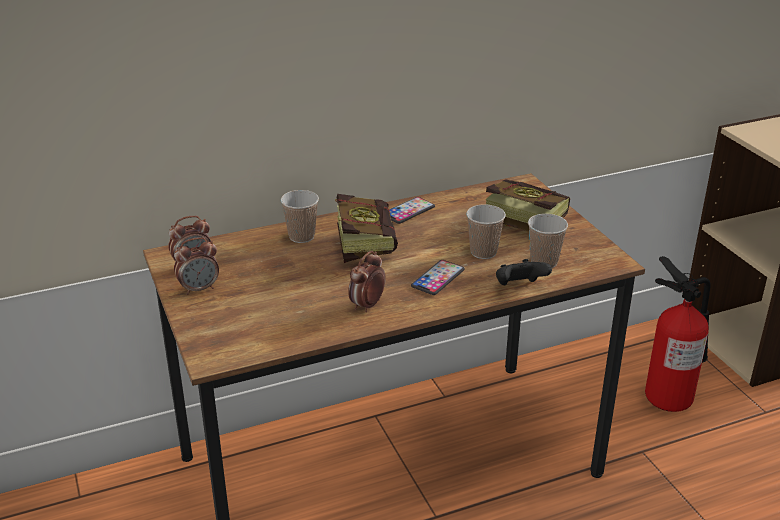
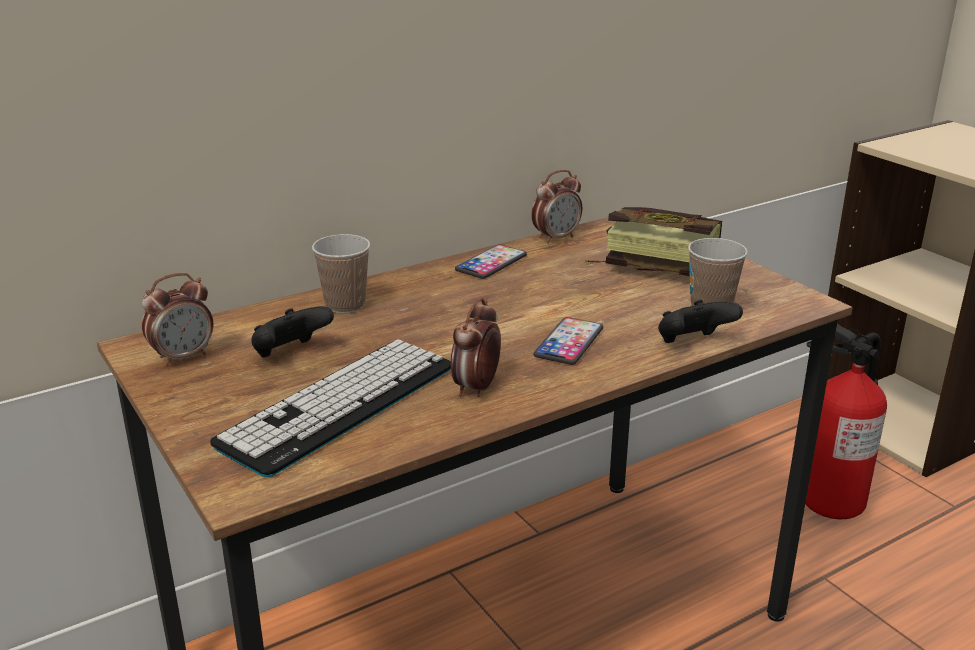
camera: 10 degrees left, 5 degrees down
alarm clock [174,237,219,295] -> alarm clock moved to [531,170,582,244]
book [335,194,398,263] -> none
cup [466,204,506,259] -> none
none -> keyboard [210,339,451,477]
none -> black game controller [252,306,334,357]

